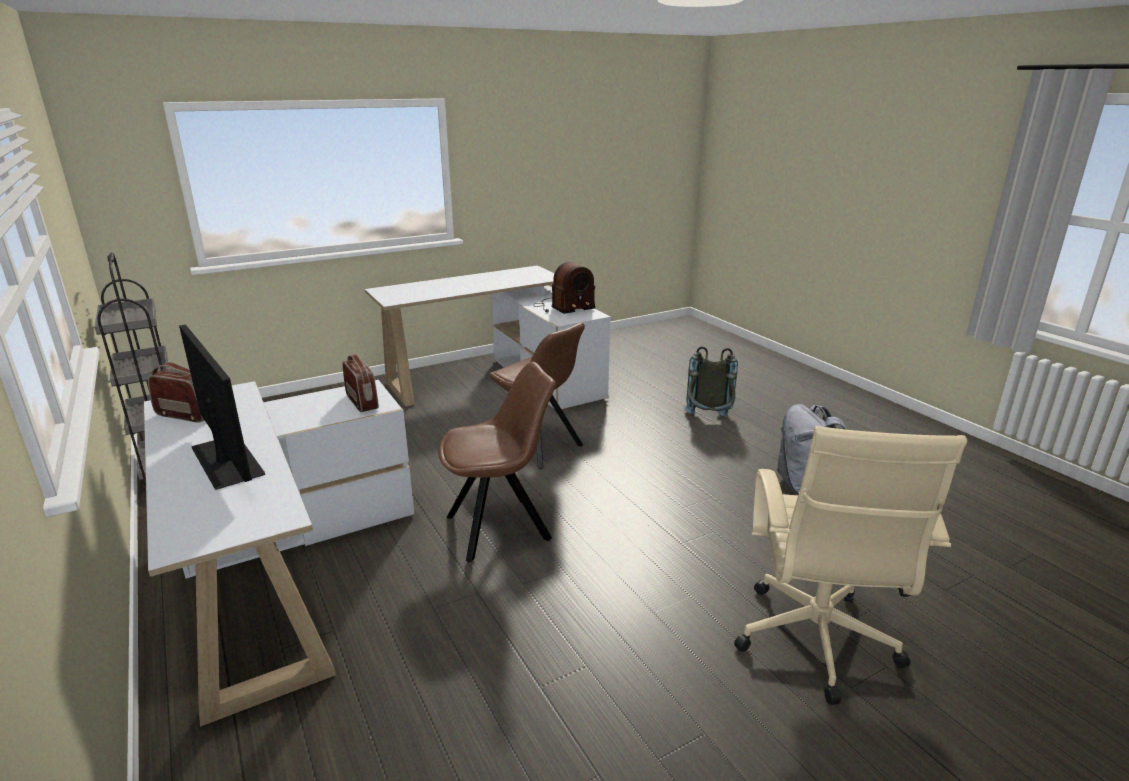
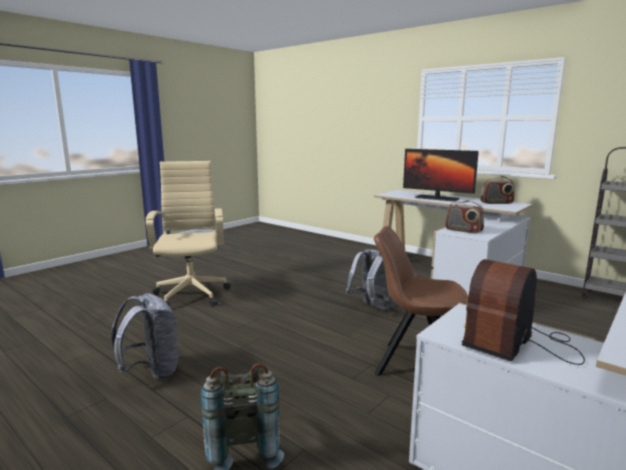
camera: 160 degrees right, 10 degrees down
brown chair [438,362,556,562] -> grey backpack [346,249,395,310]

